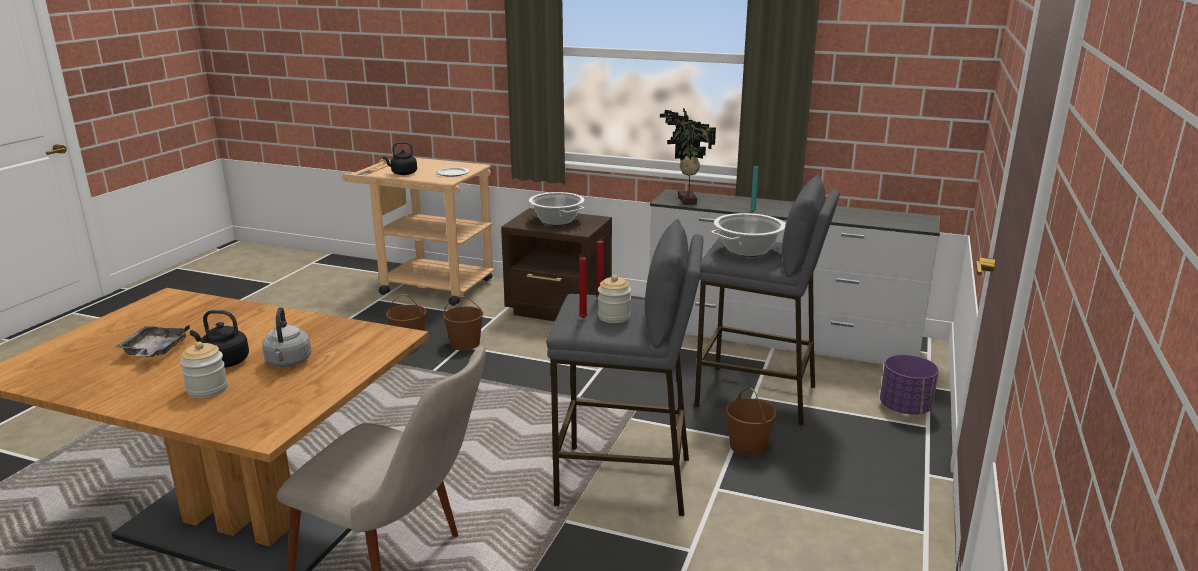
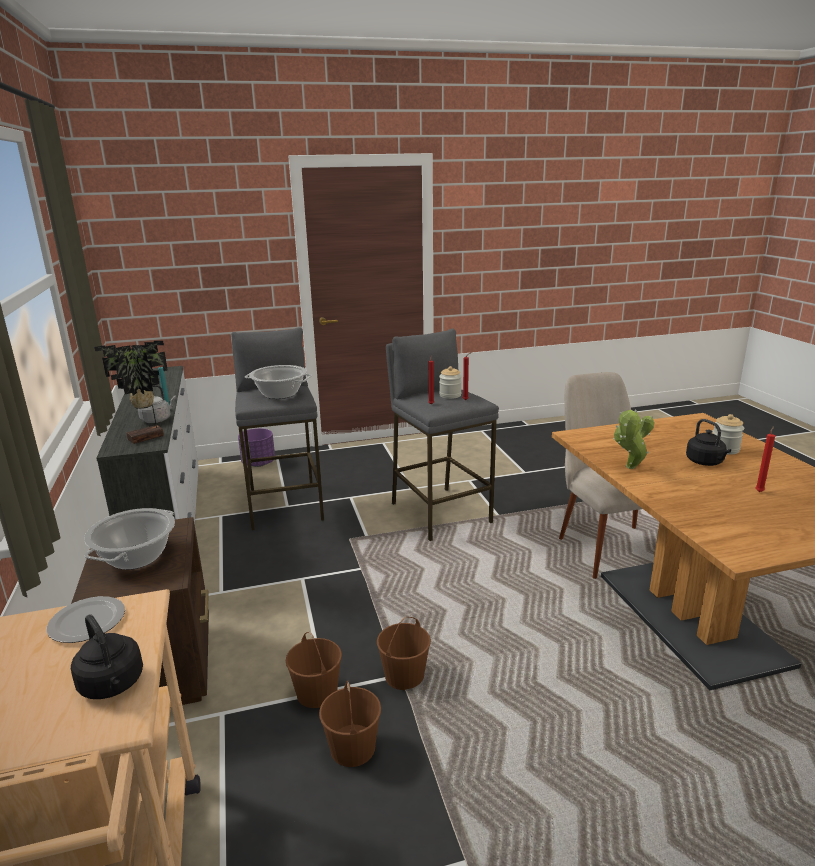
camera: 125 degrees left, 0 degrees up
grey tray [115,324,190,357] -> red candle [755,426,775,492]
grey kettle [262,307,311,367] -> grey kettle moved to [138,385,176,423]
brown bucket [726,388,777,457] -> brown bucket moved to [377,617,431,690]
none -> potted plant [613,410,654,469]

